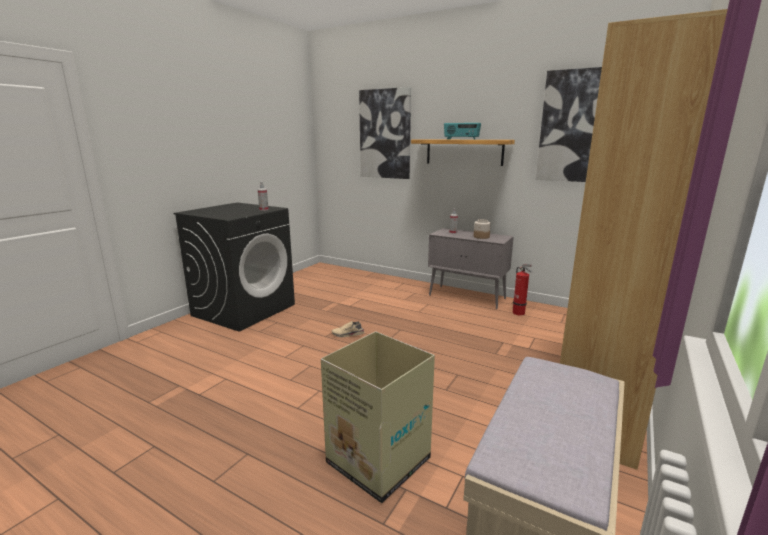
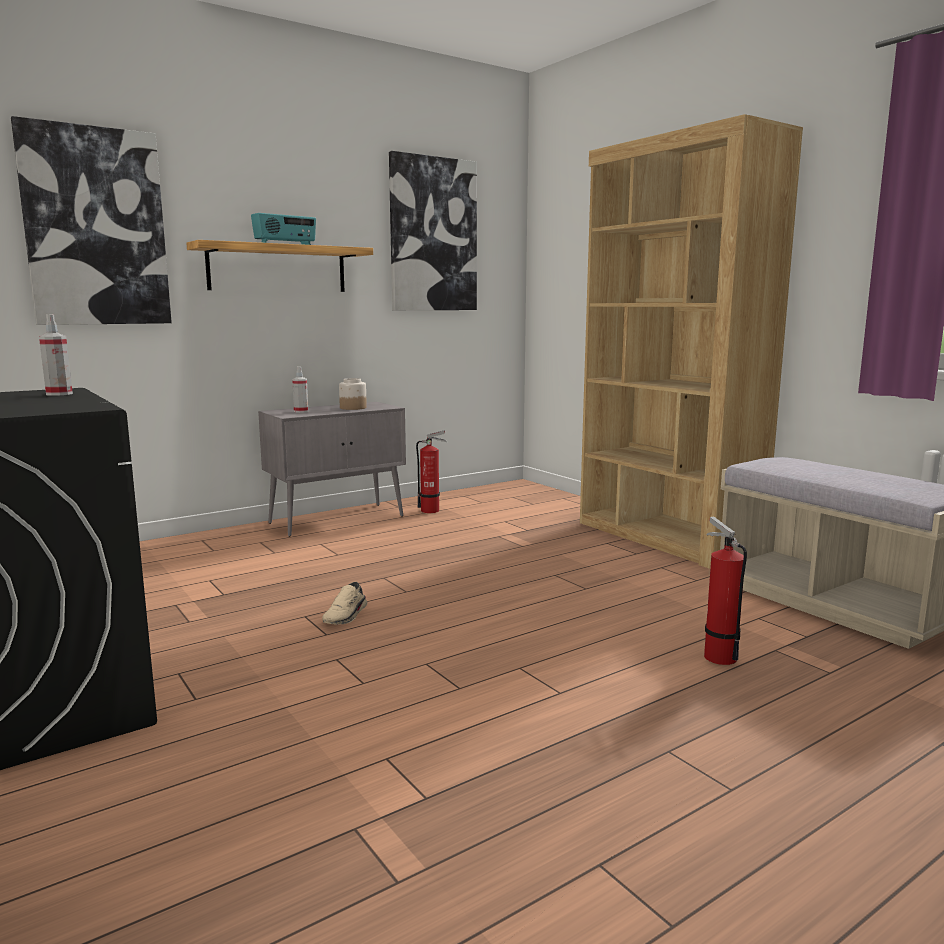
camera: 65 degrees left, 5 degrees down
cardboard box [321,332,435,503] -> fire extinguisher [704,517,747,665]

